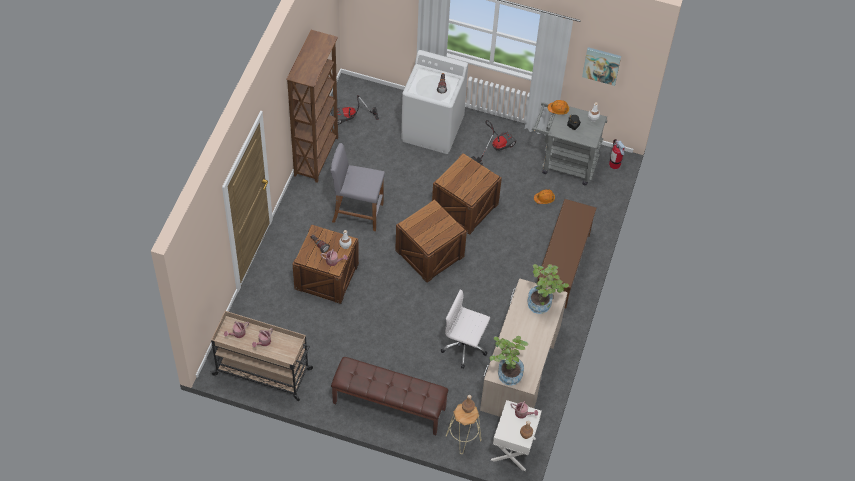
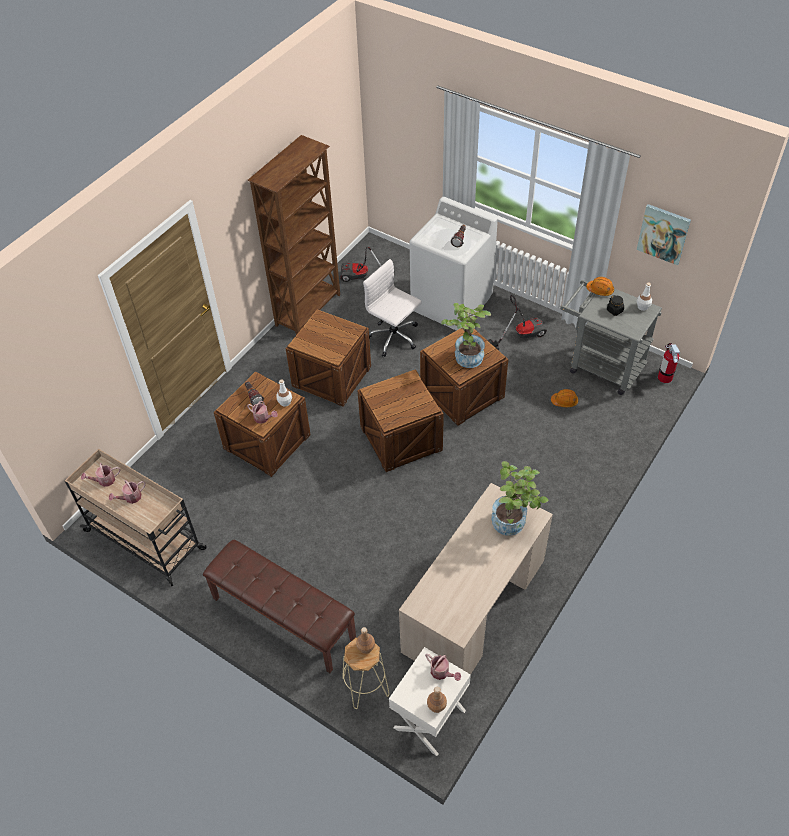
camera: 20 degrees right, 5 degrees down
grey stool [330,143,384,231] -> crate [286,310,371,406]
white office chair [441,289,490,369] -> white office chair moved to [363,259,422,357]
potted plant [489,336,529,385] -> potted plant moved to [441,303,491,368]
brown shoe rack [537,199,597,309] -> none

